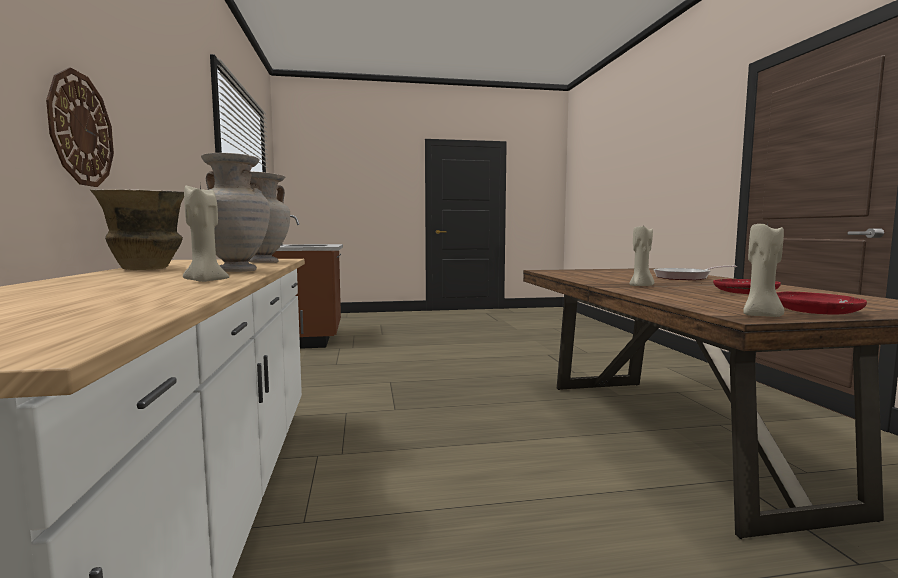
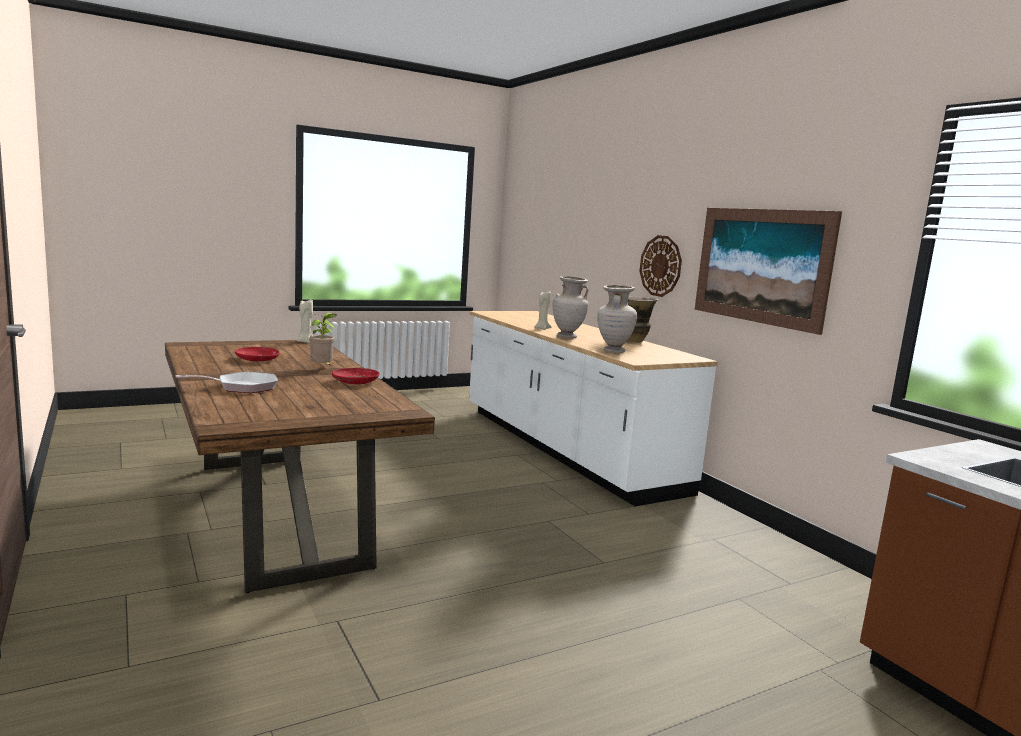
camera: 160 degrees right, 5 degrees up
beige candle [629,226,654,286] -> potted plant [309,313,336,366]
red plate [776,292,867,315] -> red plate moved to [332,368,379,384]
none -> picture [695,208,842,335]

